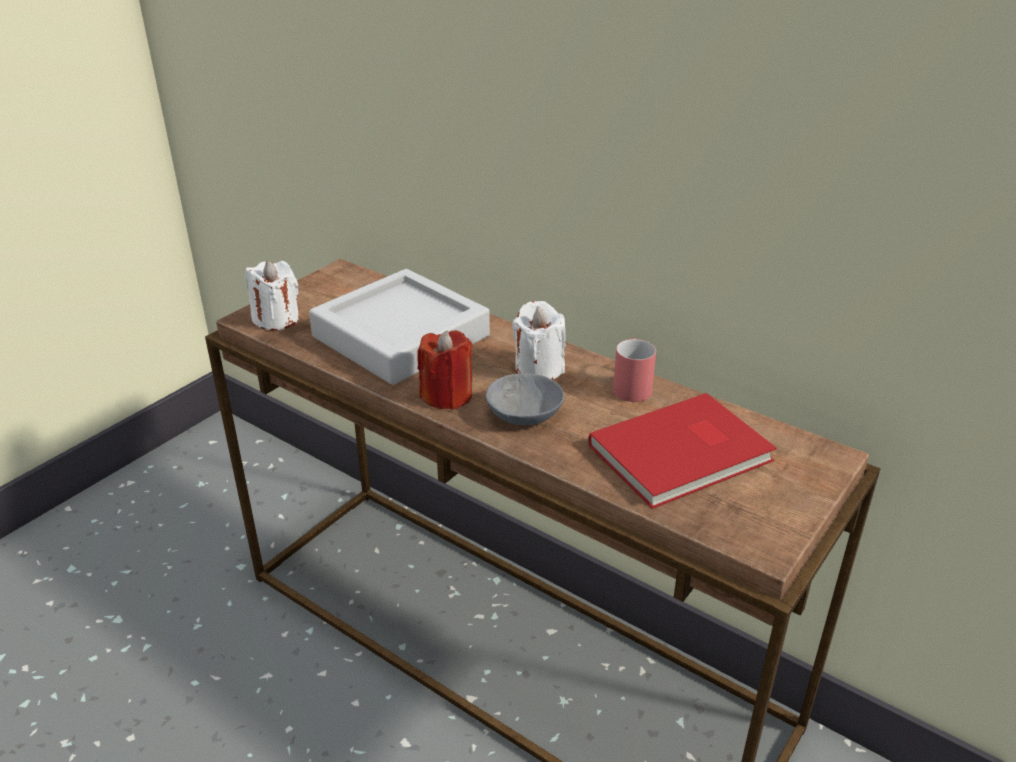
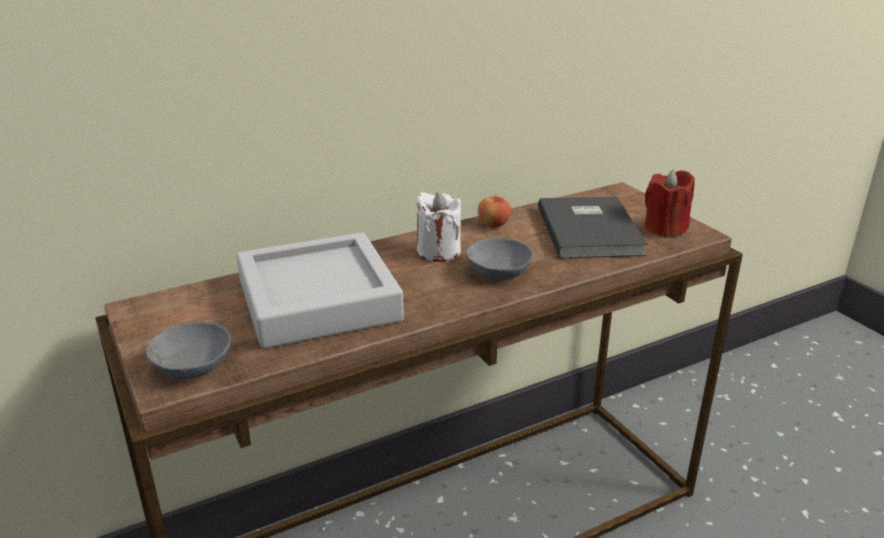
camera: 65 degrees left, 5 degrees down
white candle [245,261,299,330] -> grey bowl [146,322,231,379]
red candle [417,330,473,410] -> red candle moved to [644,169,695,237]
red book [588,393,777,509] -> grey book [538,196,648,259]
red mug [613,338,656,402] -> apple [478,194,511,228]

